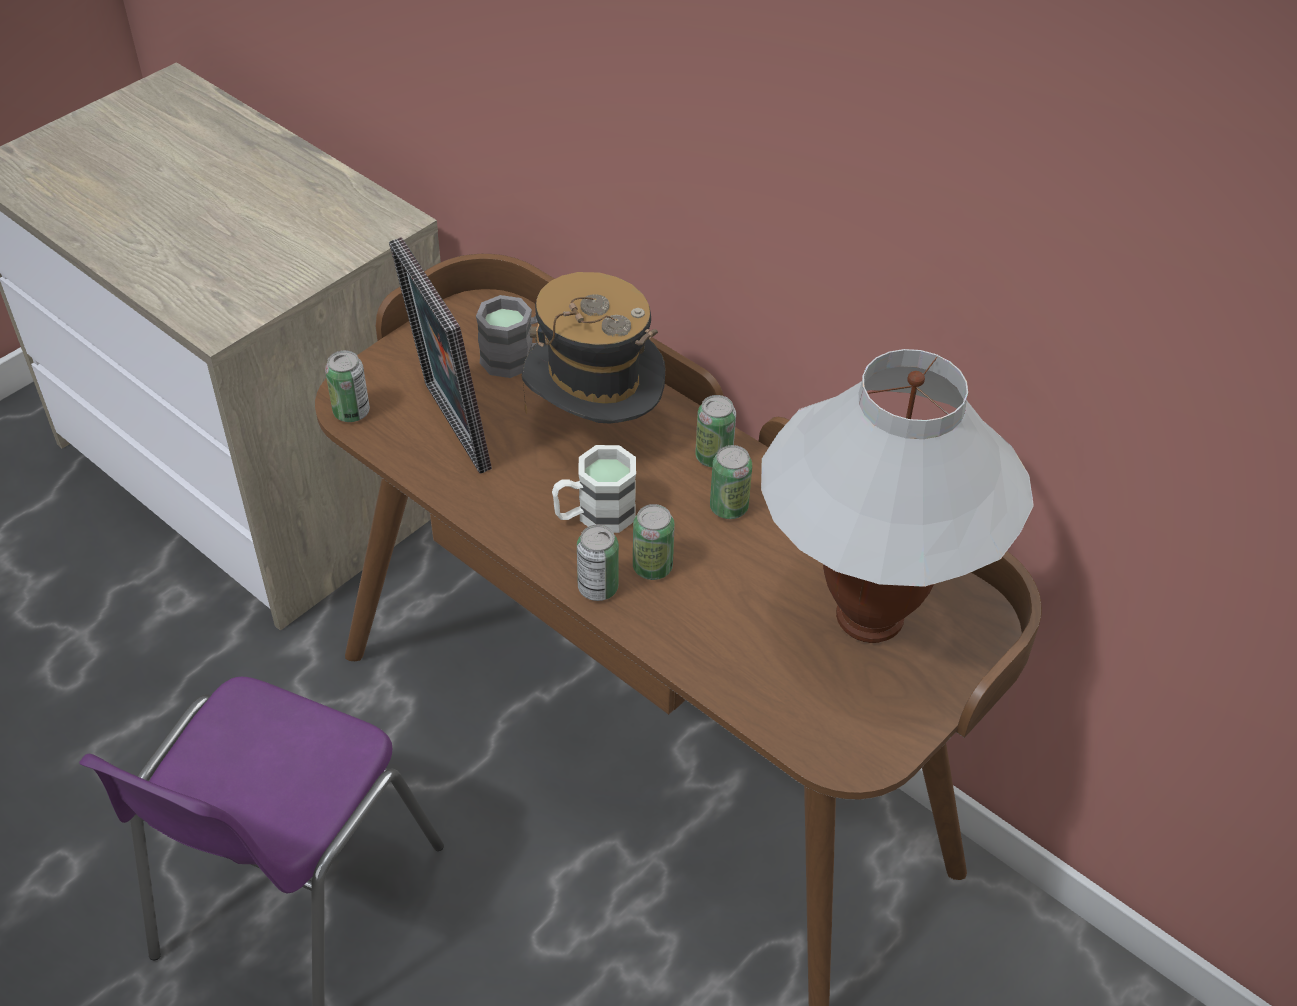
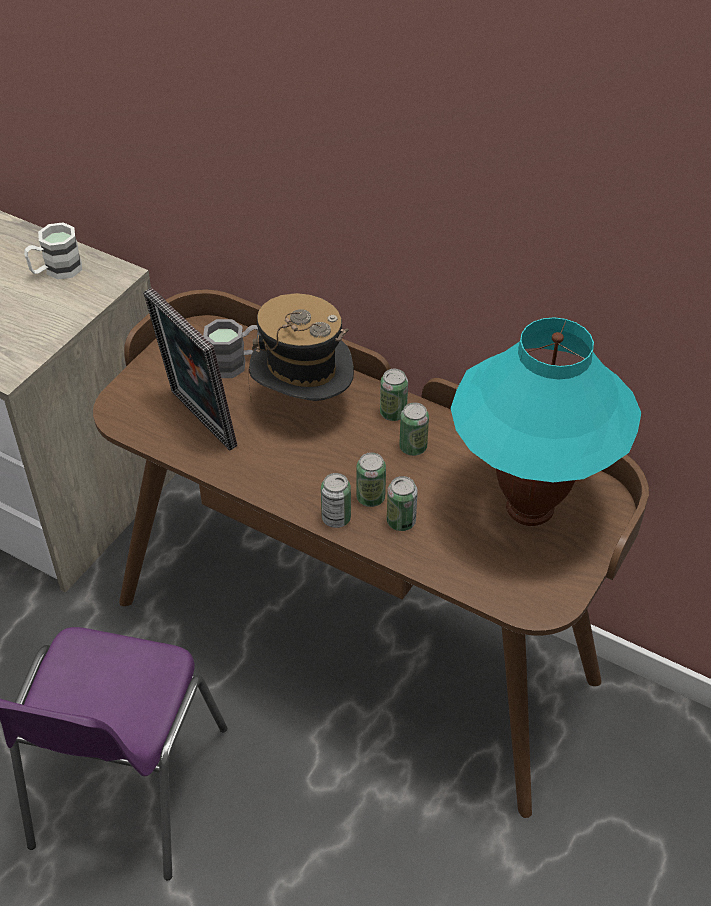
camera: 10 degrees left, 0 degrees up
can [325,350,370,422] -> can moved to [387,476,418,531]
white mug [552,445,636,533] -> white mug moved to [24,222,82,280]
white table lamp [761,349,1034,643] -> turquoise table lamp [451,317,641,526]

